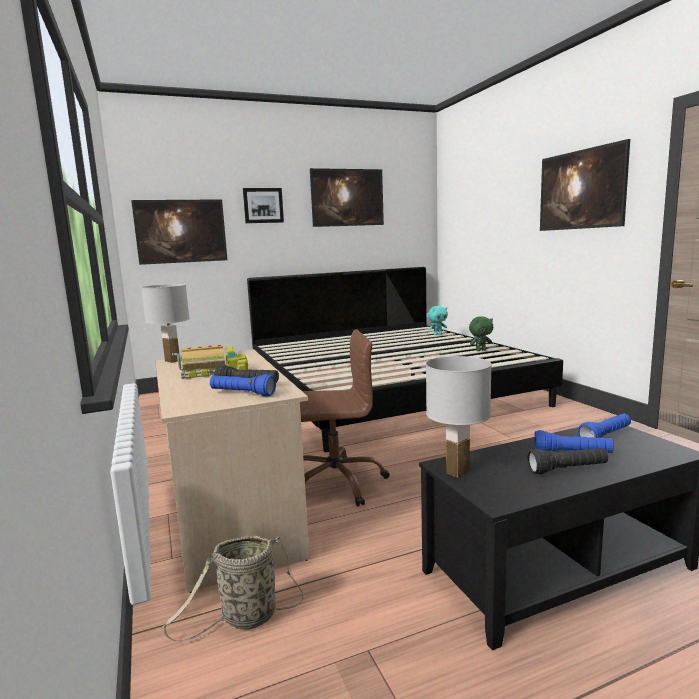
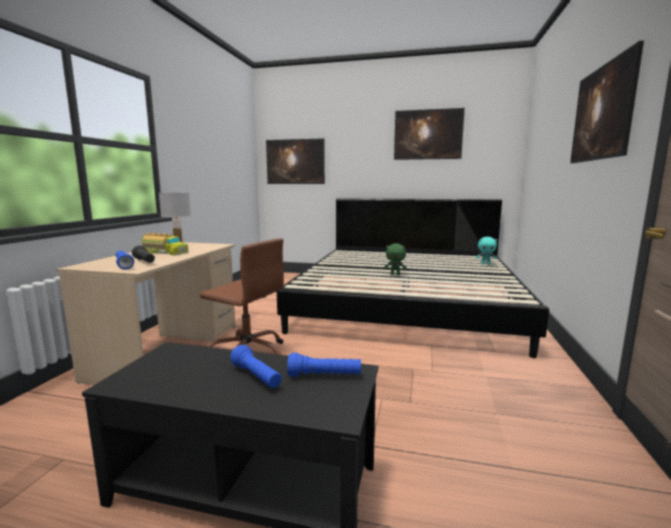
camera: 35 degrees right, 0 degrees up
basket [162,536,304,642] -> none
picture [243,188,284,223] -> none
white table lamp [426,356,492,478] -> none
green plush toy [469,316,493,351] -> green plush toy moved to [384,243,407,275]
black flashlight [527,448,608,474] -> none

